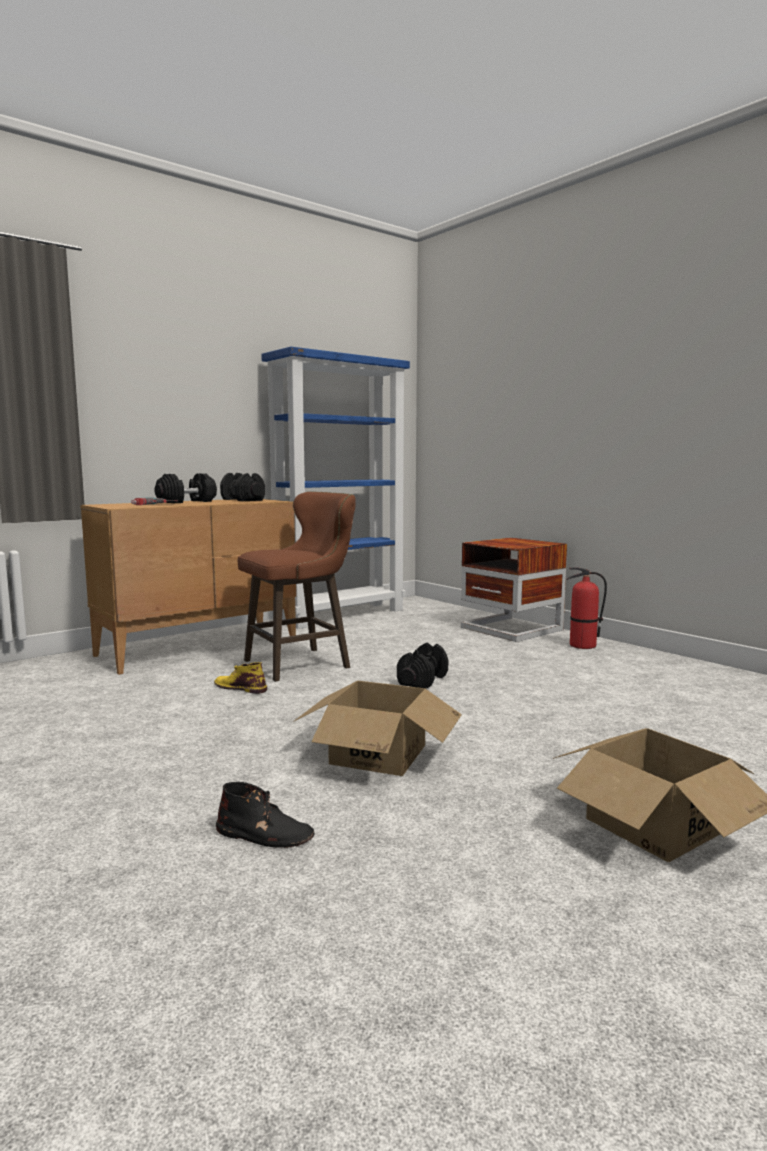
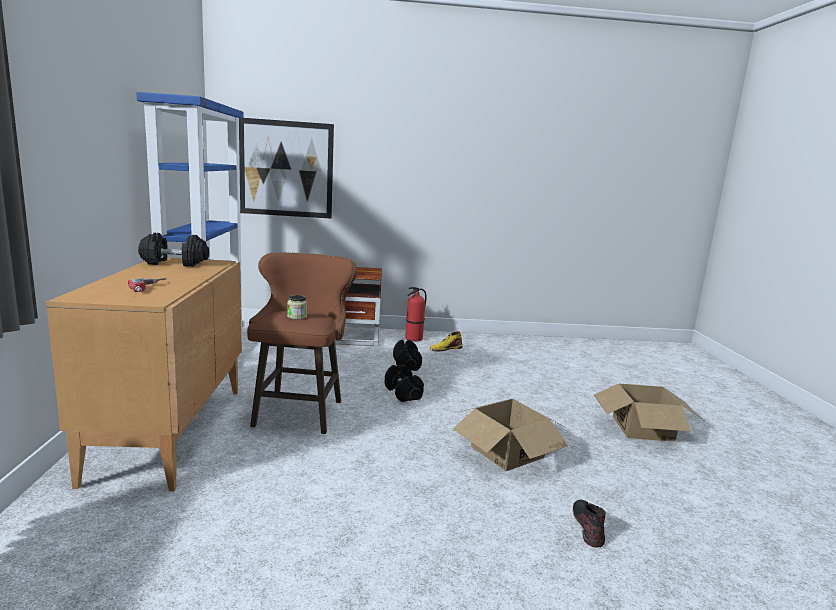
camera: 55 degrees left, 5 degrees up
black dumbbell [154,473,217,503] -> black dumbbell moved to [393,340,422,371]
yellow boot [214,662,267,694] -> yellow boot moved to [430,331,463,351]
black boot [216,782,315,848] -> black boot turned 45 degrees counterclockwise [573,499,606,548]
none -> picture [239,118,334,219]
none -> jar [287,295,307,319]

